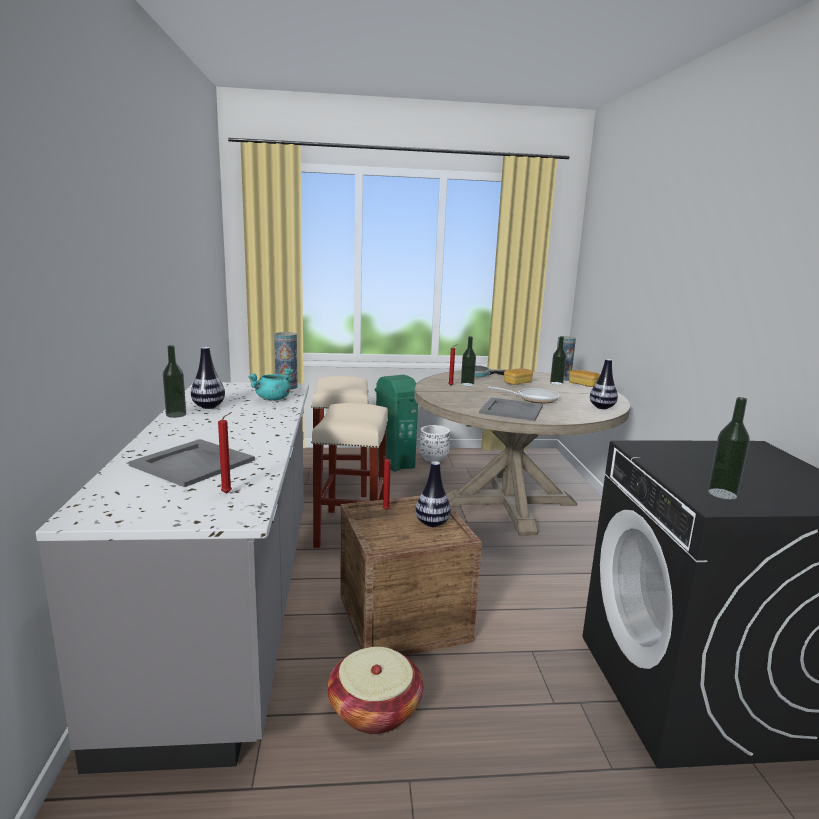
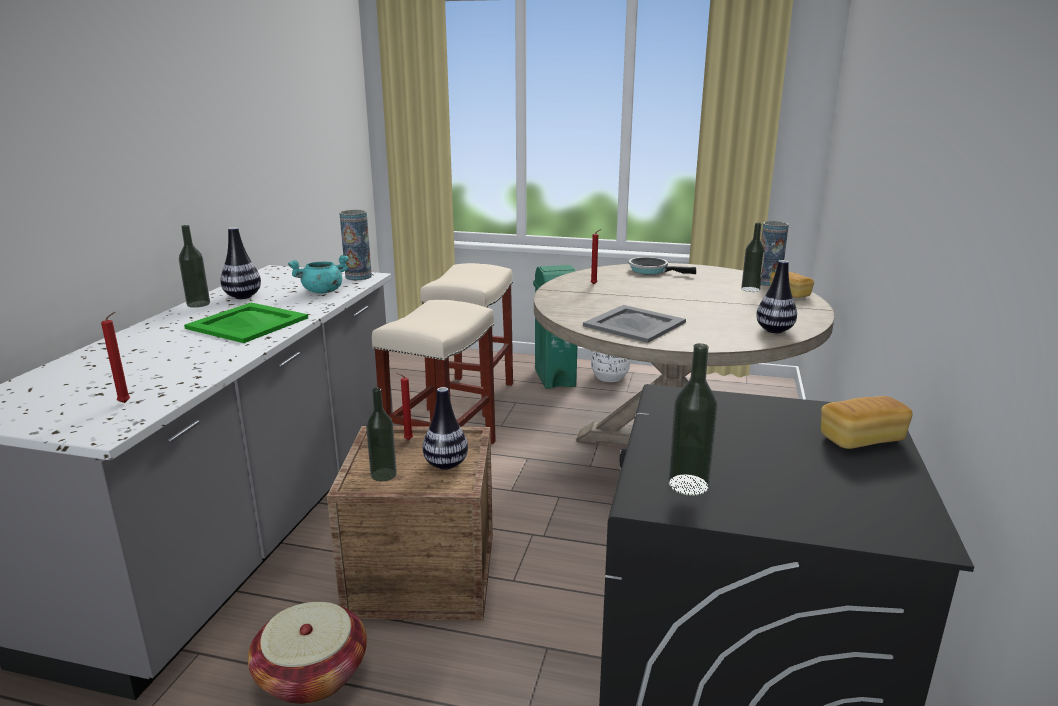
camera: 20 degrees right, 5 degrees up
grey tray [128,439,255,487] -> none
bottle [461,336,476,386] -> bottle moved to [366,387,397,482]
frying pan [488,387,560,403] -> none
bread [504,369,533,385] -> bread moved to [821,396,912,449]
none -> green tray [184,302,308,343]

